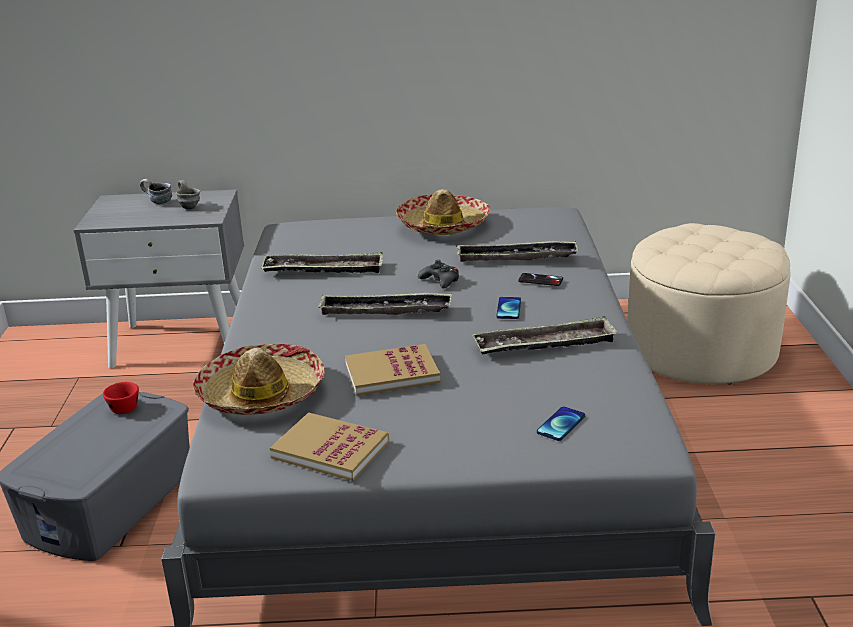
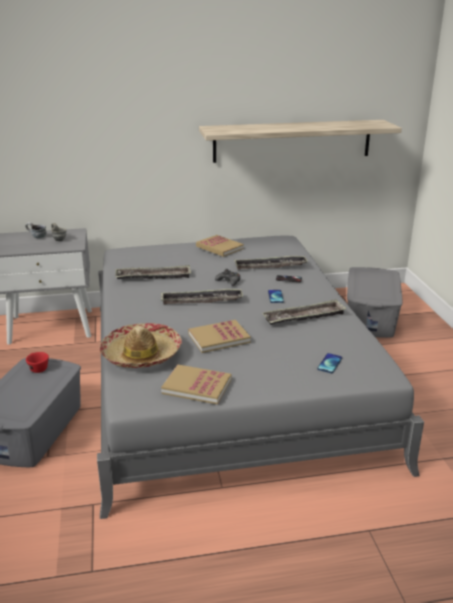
camera: 10 degrees left, 0 degrees up
hat [396,189,491,235] -> book [196,235,244,257]
beige ottoman [627,223,790,384] -> grey storage box [347,267,403,338]
none -> shelf [199,120,402,163]

